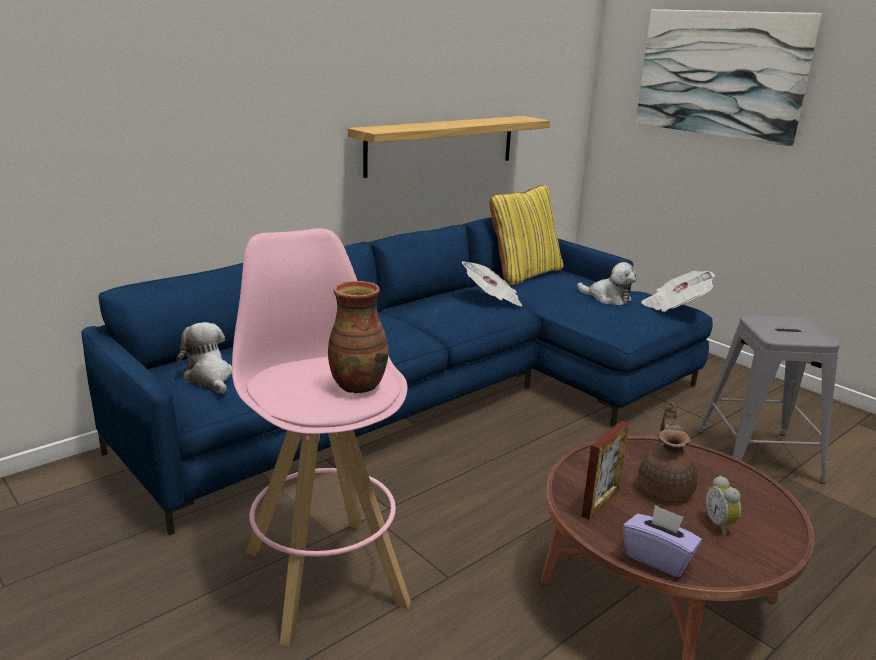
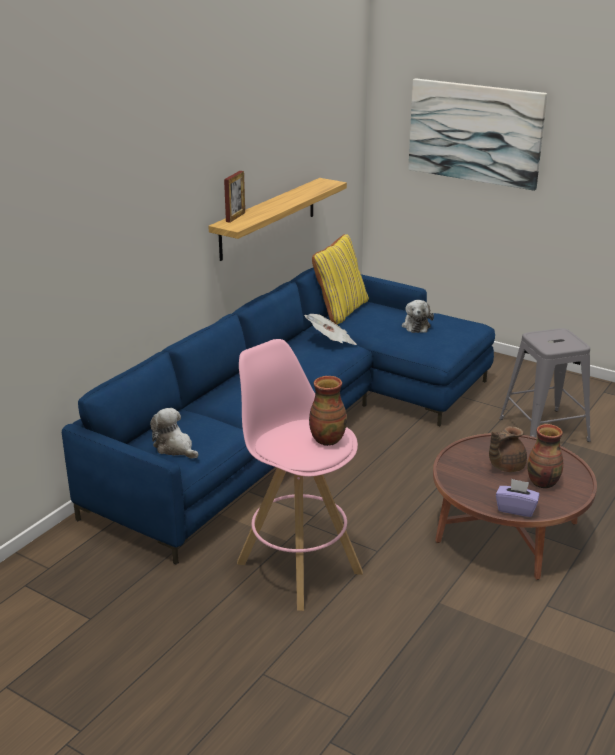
camera: 15 degrees left, 5 degrees up
plush toy [577,262,637,305] -> plush toy turned 75 degrees clockwise [402,300,434,333]
picture frame [582,421,630,520] -> picture frame moved to [224,171,245,223]
brown teapot [638,401,697,500] -> brown teapot turned 120 degrees counterclockwise [489,426,527,472]
newspaper [641,271,715,312] -> none
alarm clock [705,476,741,535] -> vase [527,424,563,488]

